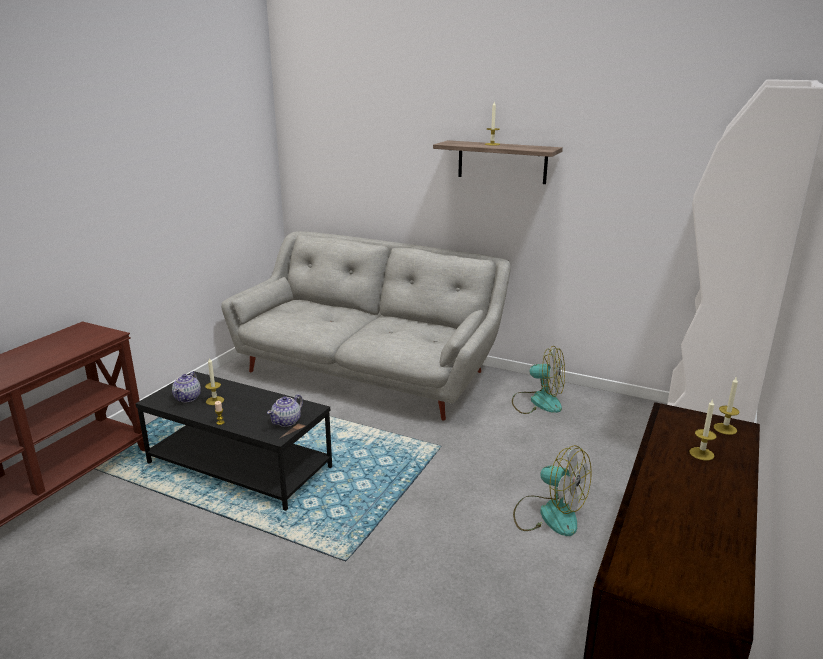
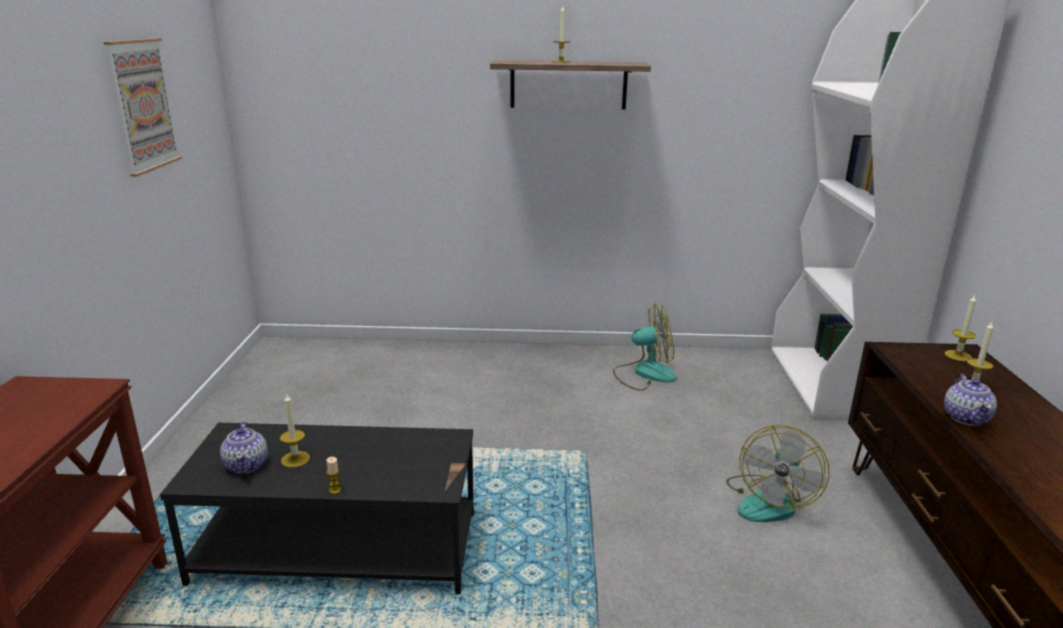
camera: 25 degrees left, 0 degrees up
grey sofa [221,231,511,421] -> none
teapot [267,394,303,427] -> teapot moved to [944,374,997,426]
fan [513,445,592,536] -> fan turned 105 degrees clockwise [726,425,830,522]
none -> picture [104,38,182,177]

